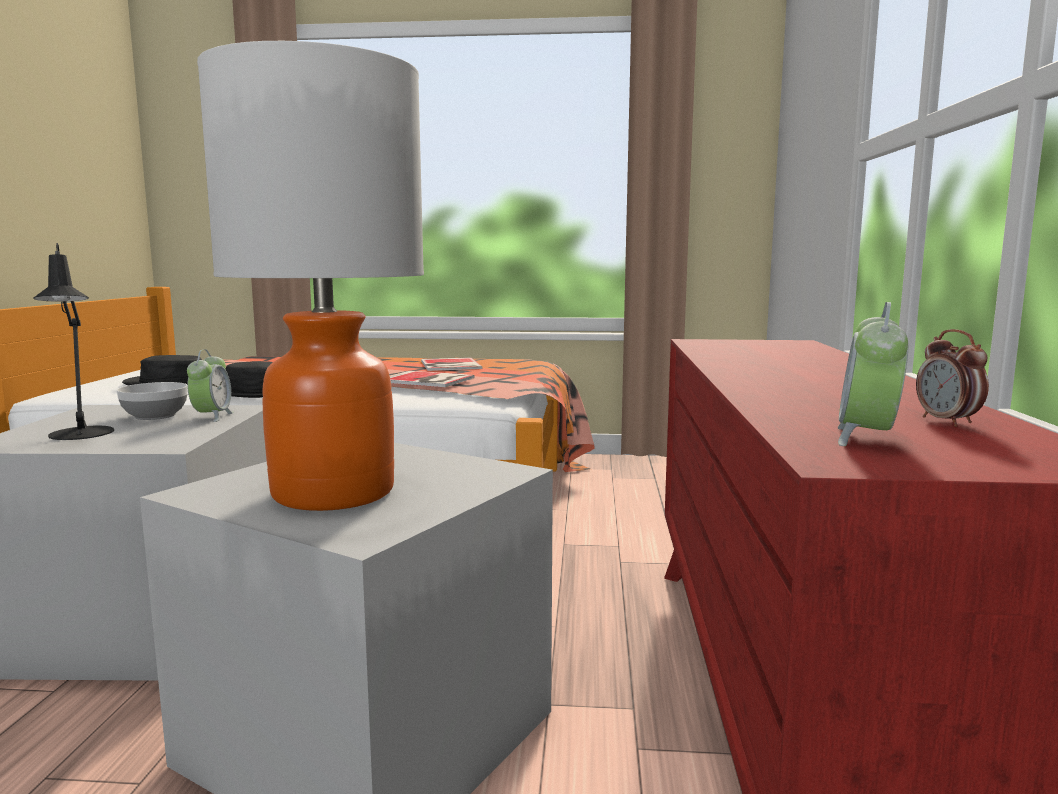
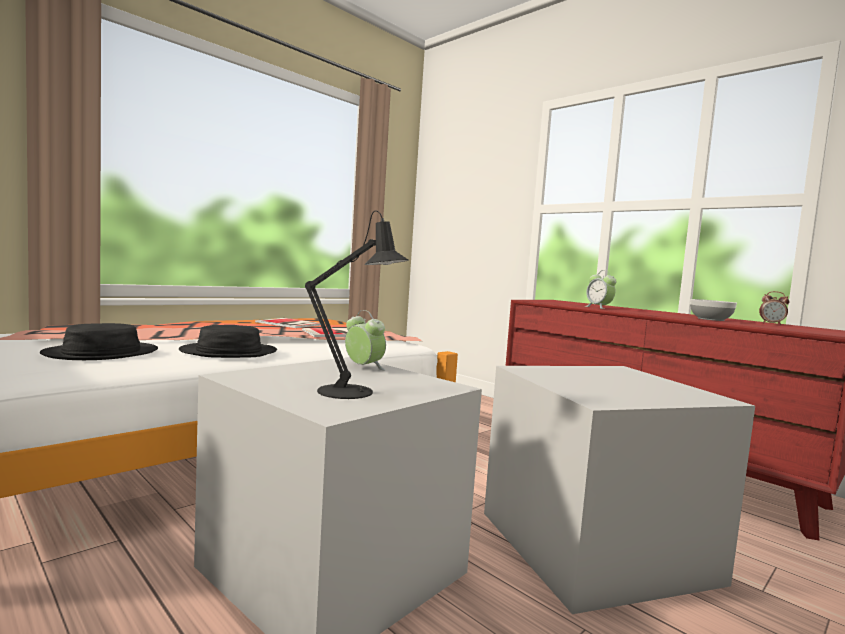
camera: 50 degrees left, 5 degrees down
bowl [117,382,188,420] -> bowl moved to [690,299,737,321]
table lamp [197,41,424,511] -> none
alarm clock [838,302,908,446] -> alarm clock moved to [585,270,617,309]

